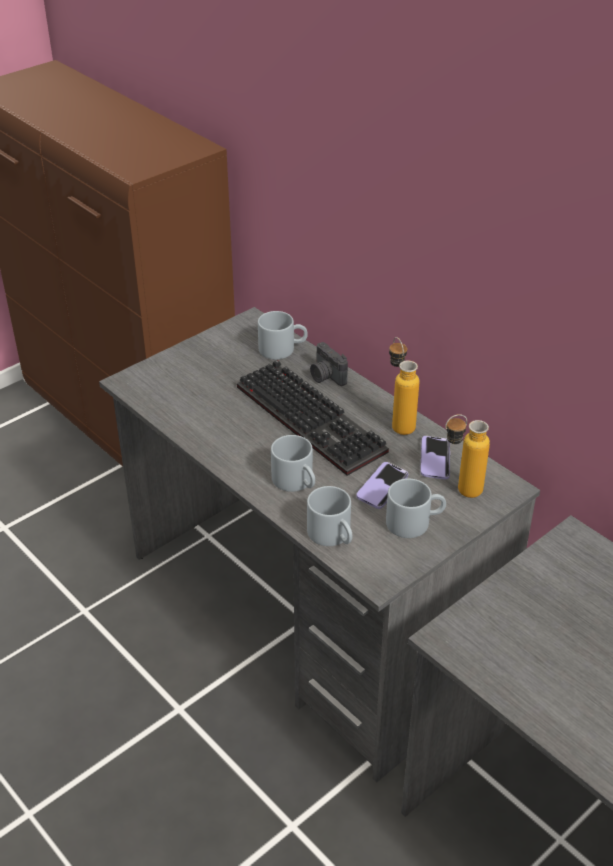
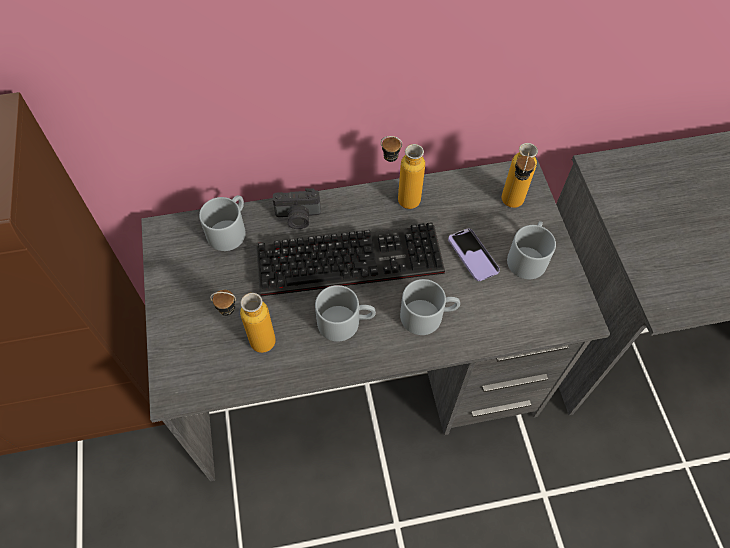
camera: 60 degrees left, 20 degrees up
grey mug [307,486,352,546] -> grey mug moved to [315,285,376,342]
phone [420,436,450,480] -> none
none -> bottle [210,290,276,353]

